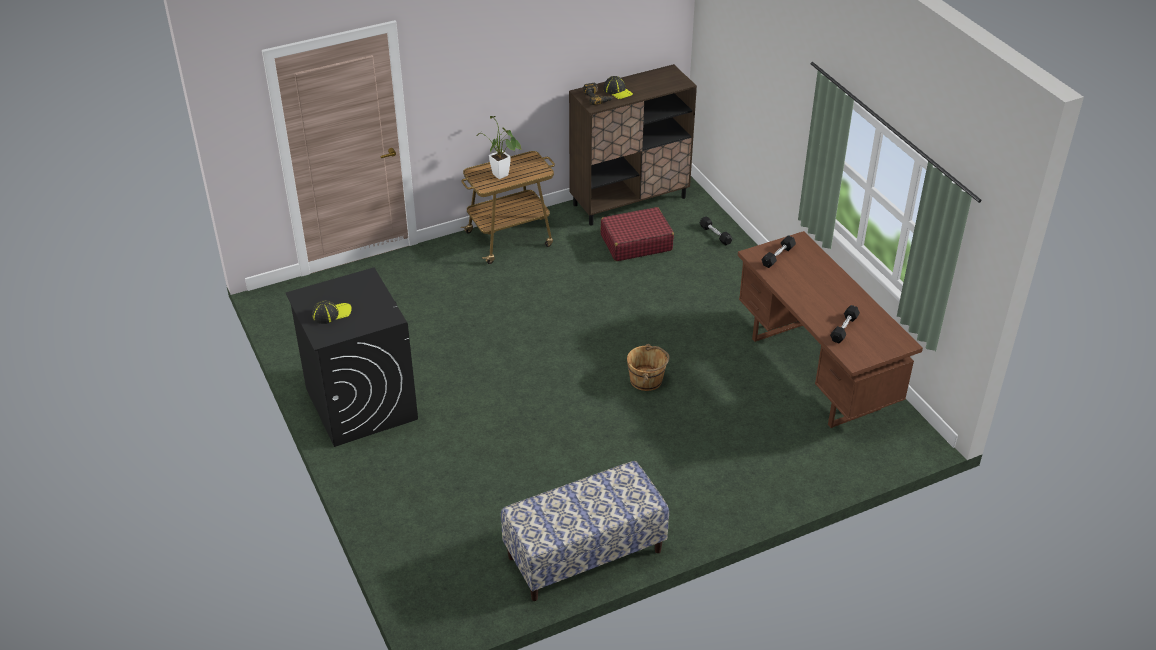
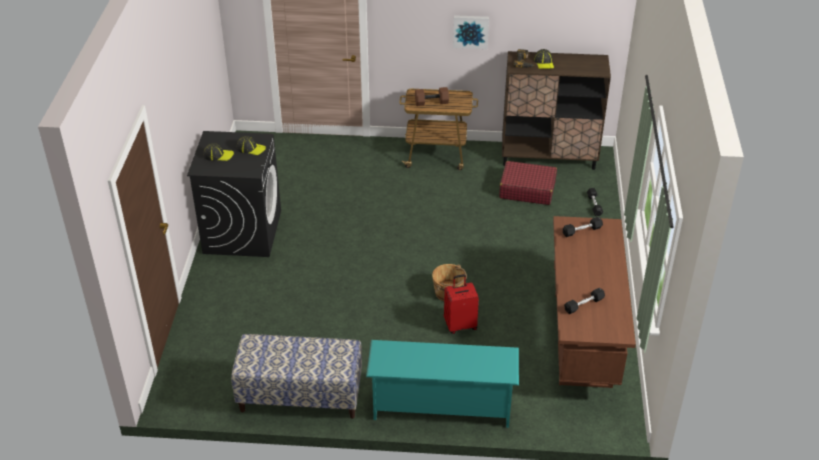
camera: 30 degrees right, 0 degrees up
potted plant [476,116,521,179] -> brown dumbbell [415,87,449,106]
none -> cap [237,136,266,155]
none -> turquoise shoe rack [366,340,519,428]
none -> red suitcase [444,274,479,334]
none -> picture [453,15,489,49]

